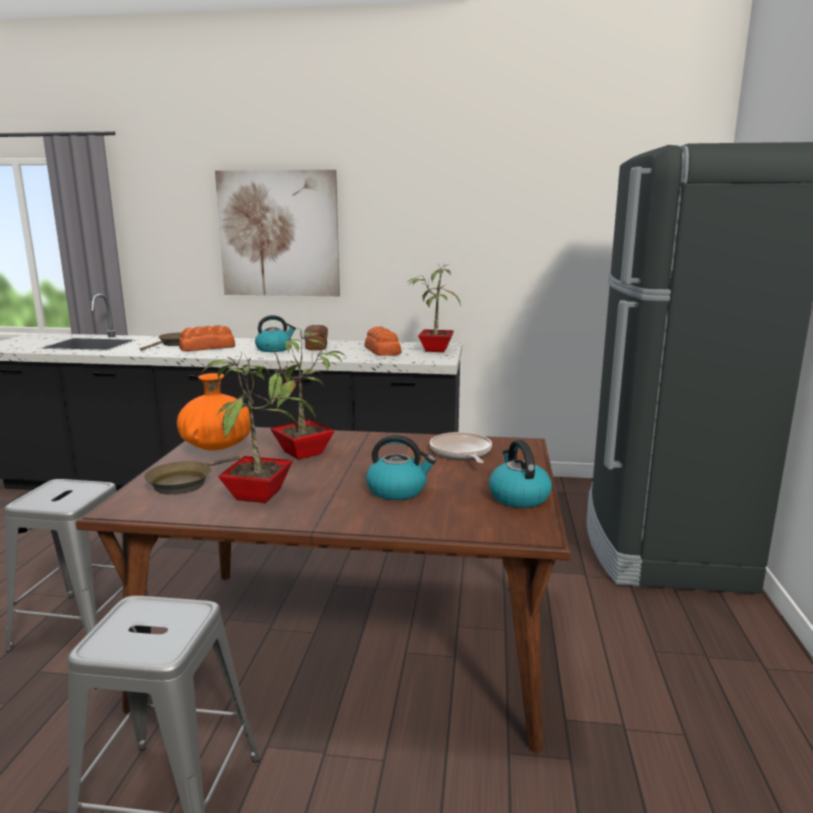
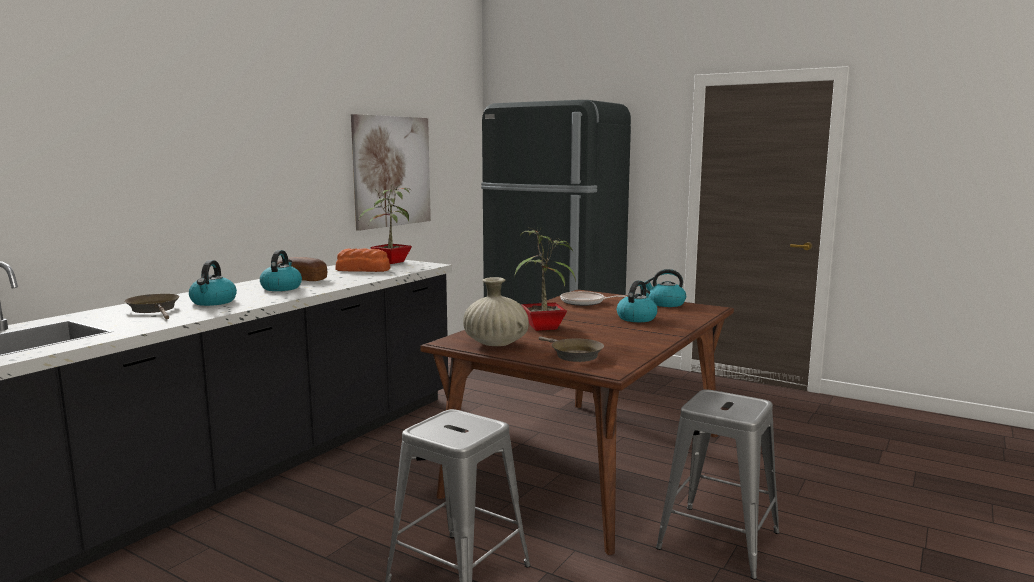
camera: 65 degrees left, 5 degrees down
orange vase [177,373,251,451] -> beige vase [463,277,529,346]
bread [179,325,235,351] -> kettle [189,260,237,306]
potted plant [202,353,316,503] -> none
picture [215,170,340,296] -> picture moved to [351,114,431,231]

